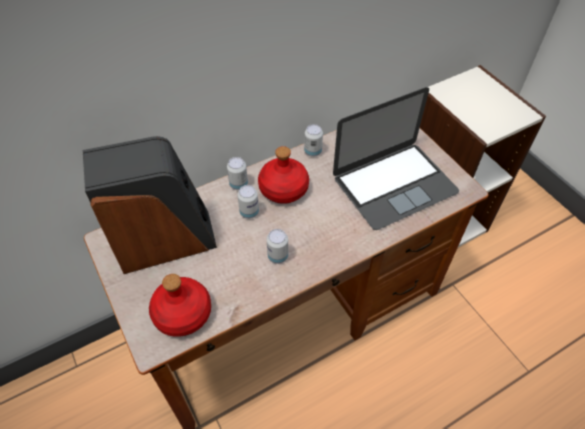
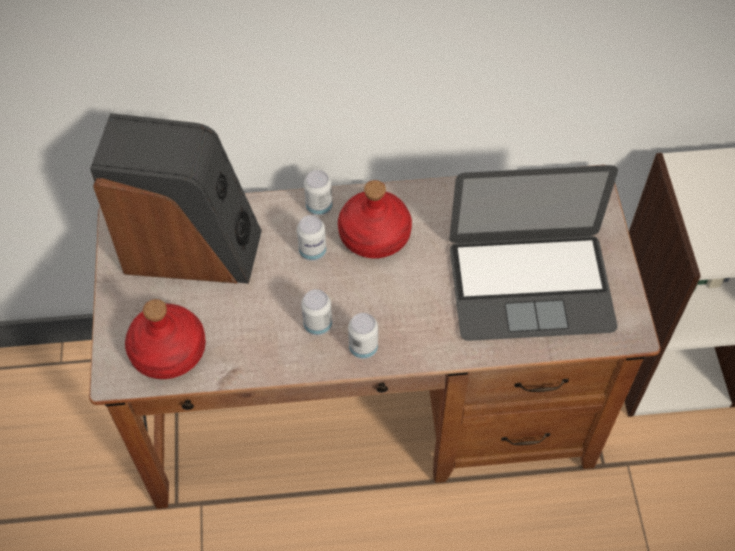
camera: 25 degrees right, 5 degrees up
can [304,124,323,157] -> can moved to [348,313,378,359]

